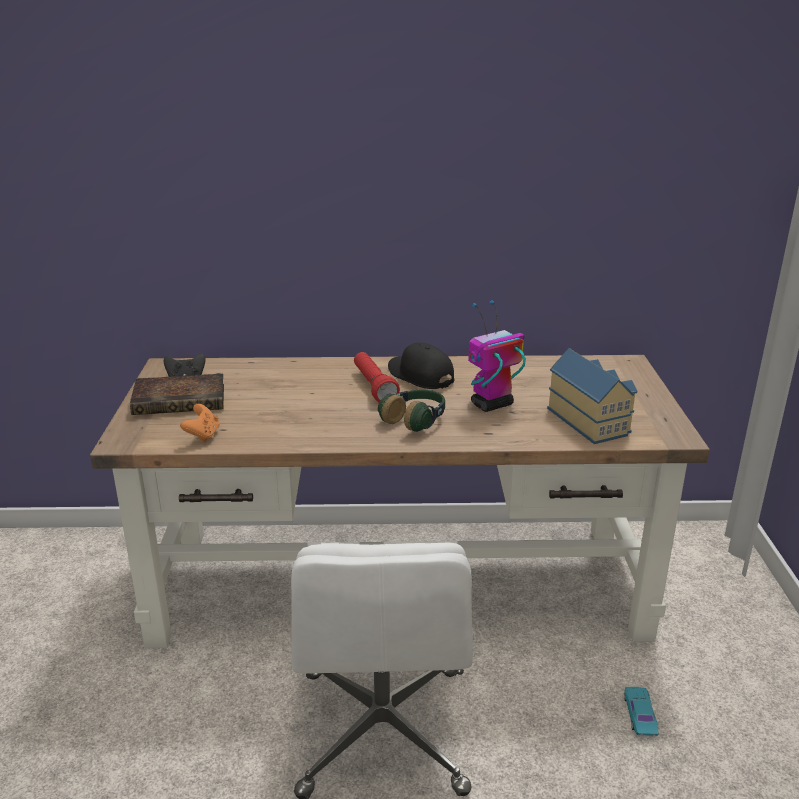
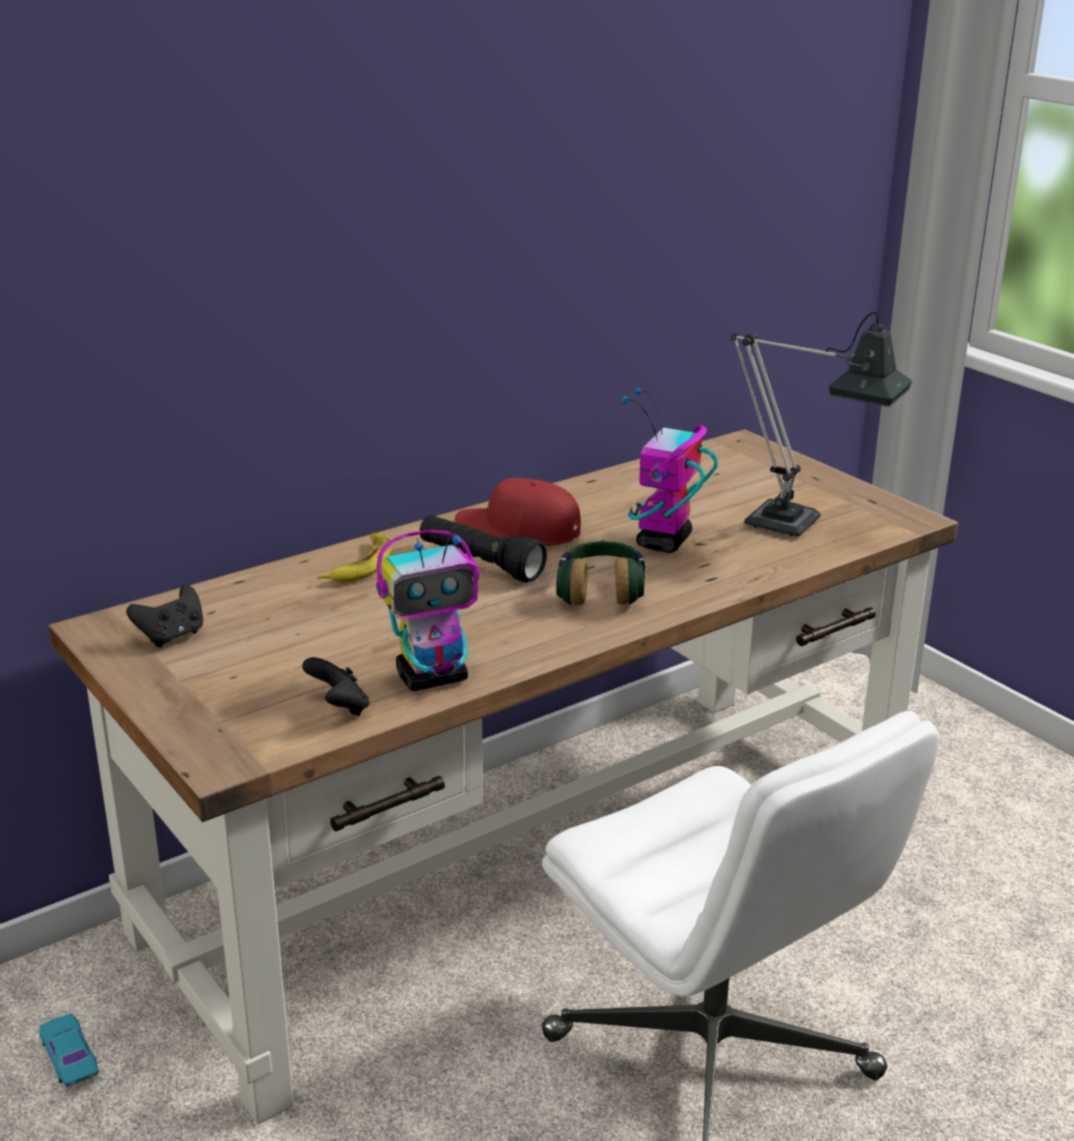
camera: 35 degrees left, 0 degrees up
book [130,374,224,415] -> none
orange game controller [180,404,220,442] -> black game controller [302,657,369,716]
red flashlight [354,352,400,402] -> black flashlight [420,515,547,582]
black cap [388,342,454,389] -> red cap [455,478,581,545]
toy house [547,348,637,444] -> table lamp [731,312,912,536]
turquoise toy car [624,687,659,736] -> turquoise toy car moved to [39,1014,99,1087]
none -> banana [318,533,393,583]
none -> toy robot [376,530,480,691]

